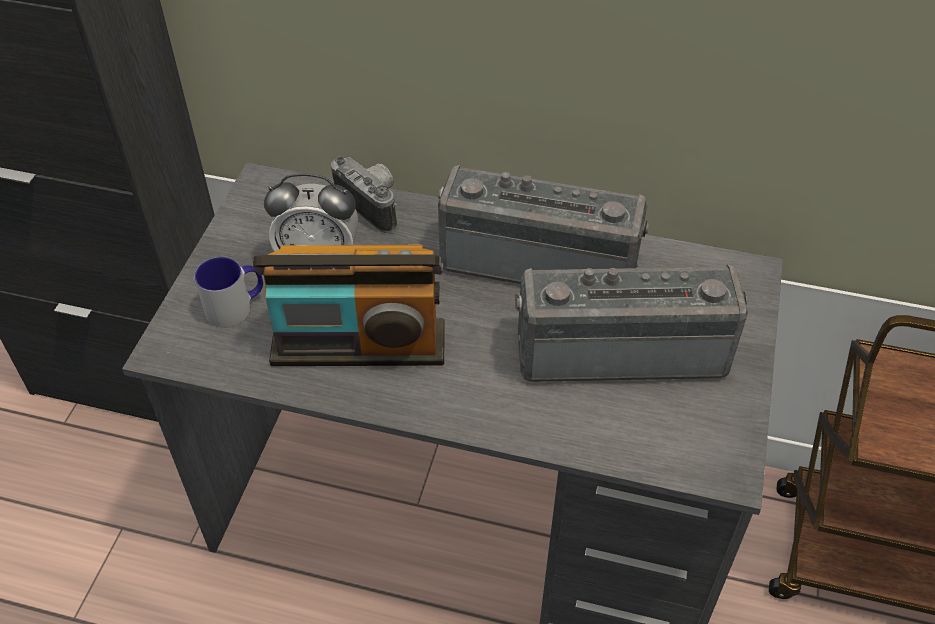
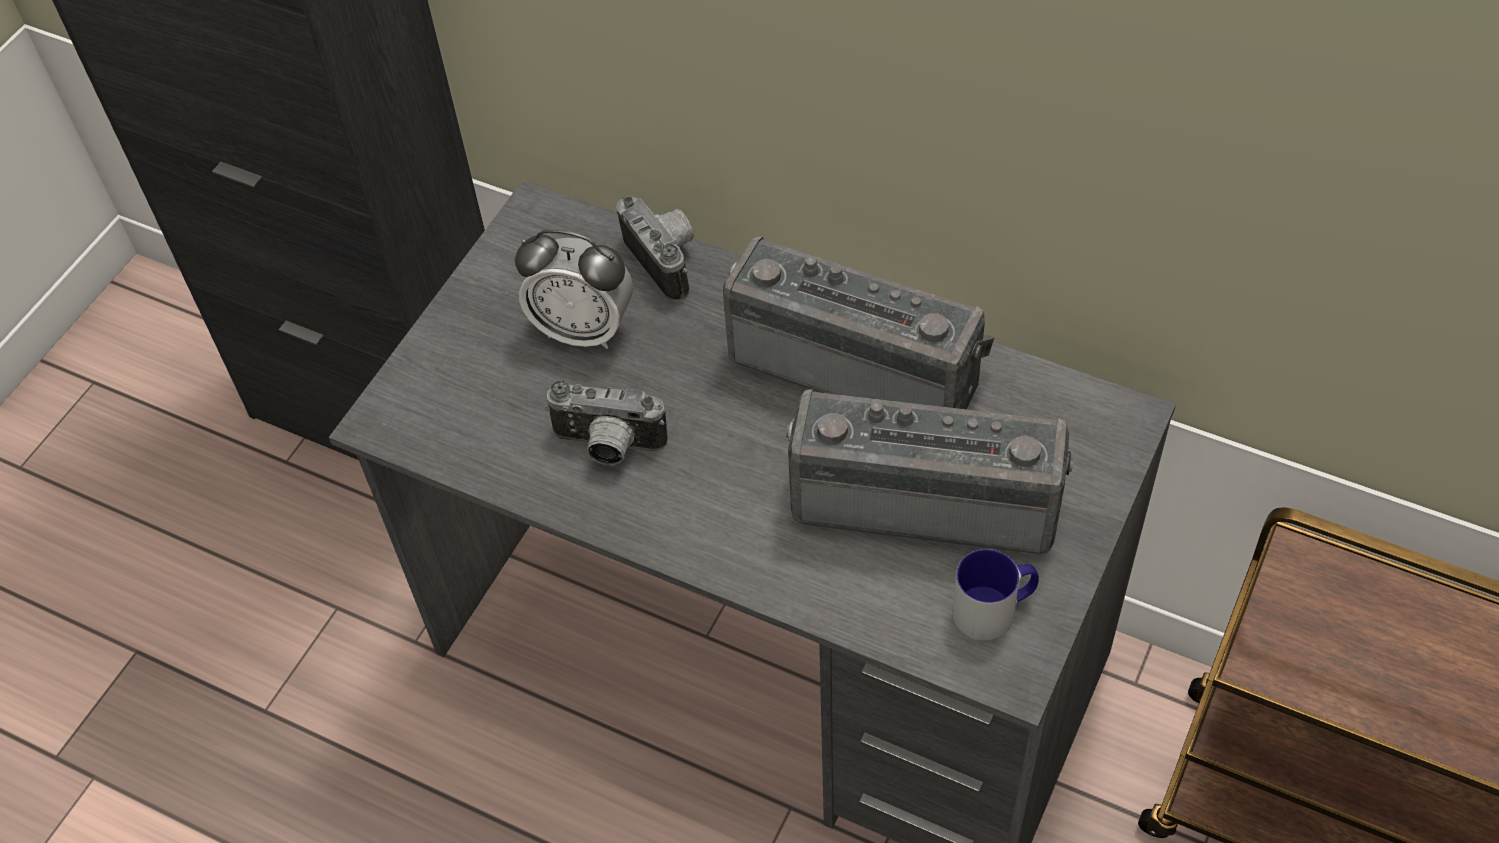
camera: 15 degrees right, 5 degrees up
mug [195,257,263,328] -> mug moved to [952,549,1039,640]
radio [253,245,445,366] -> camera [545,380,668,465]

